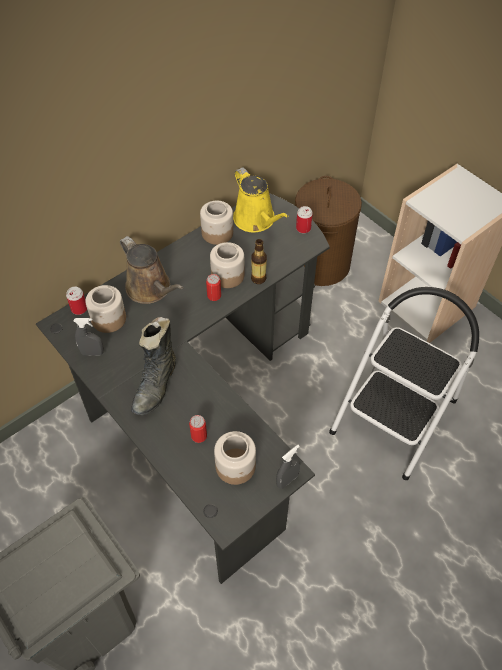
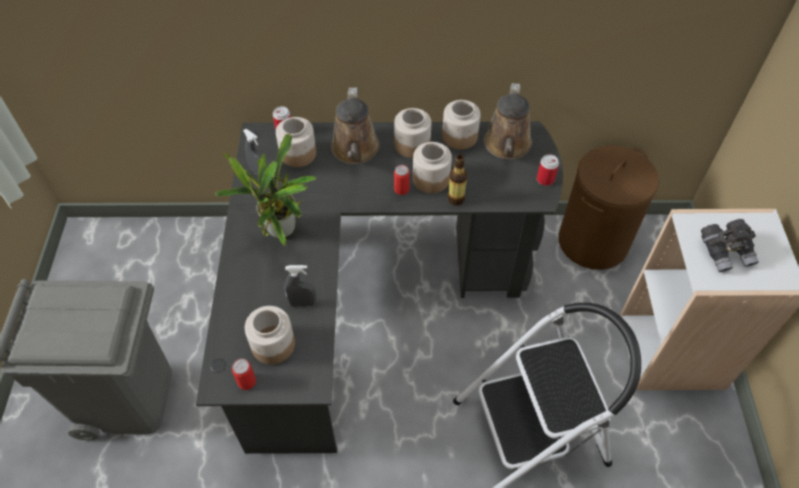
camera: 40 degrees right, 0 degrees up
black boot [131,317,176,415] -> potted plant [214,134,317,246]
can [189,415,207,443] -> can moved to [232,359,256,390]
yellow watering can [233,167,289,233] -> brown watering can [484,83,532,160]
grey spray bottle [276,445,300,489] -> grey spray bottle moved to [284,265,316,307]
none -> jar [394,108,431,158]
none -> grey binoculars [701,219,759,272]

